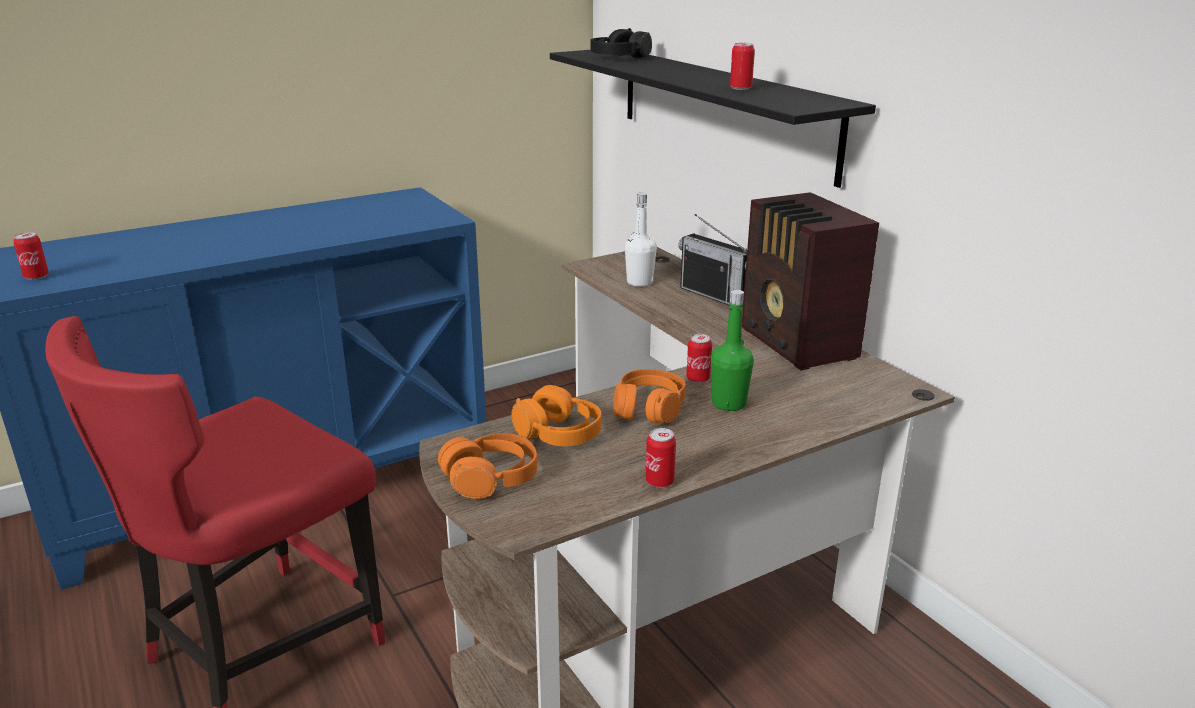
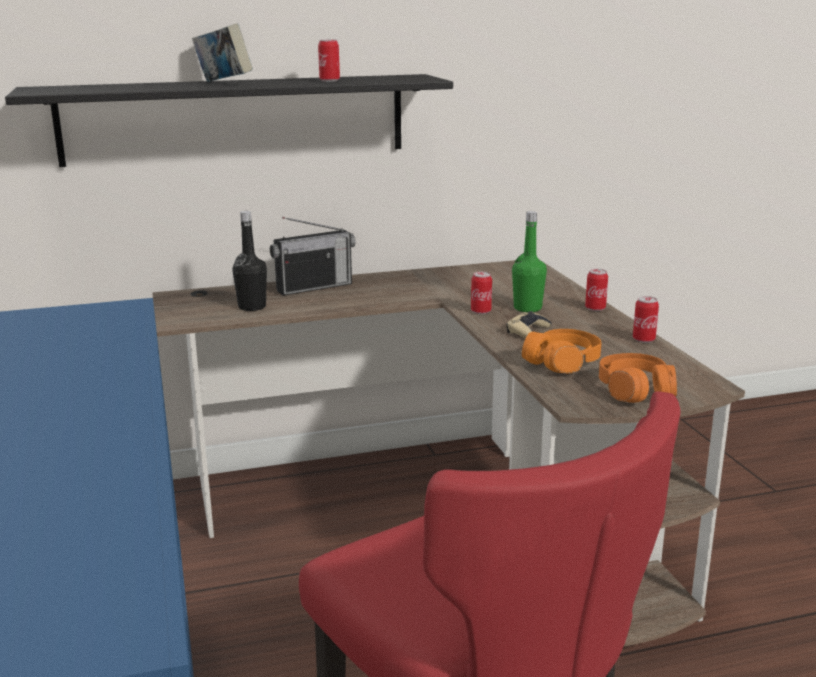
camera: 75 degrees left, 5 degrees down
can [13,232,49,280] -> can moved to [585,269,608,311]
black headphones [590,28,652,58] -> none
orange headphones [613,369,686,423] -> beige game controller [507,311,552,339]
white bottle [625,193,657,287] -> black bottle [232,211,267,311]
radio [742,192,879,370] -> none
none -> book [192,23,253,82]

